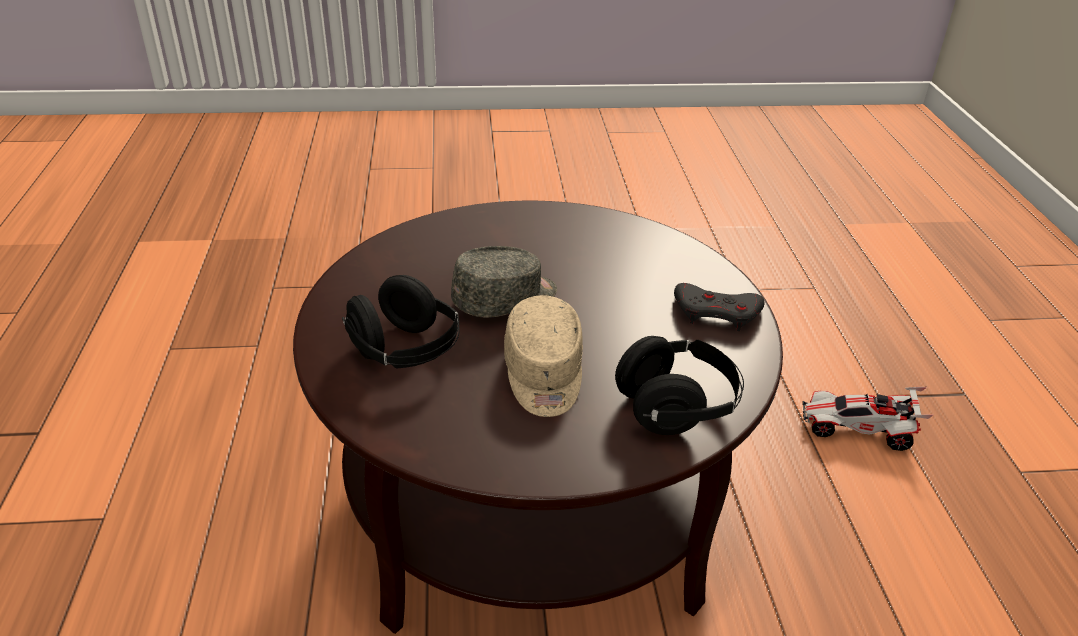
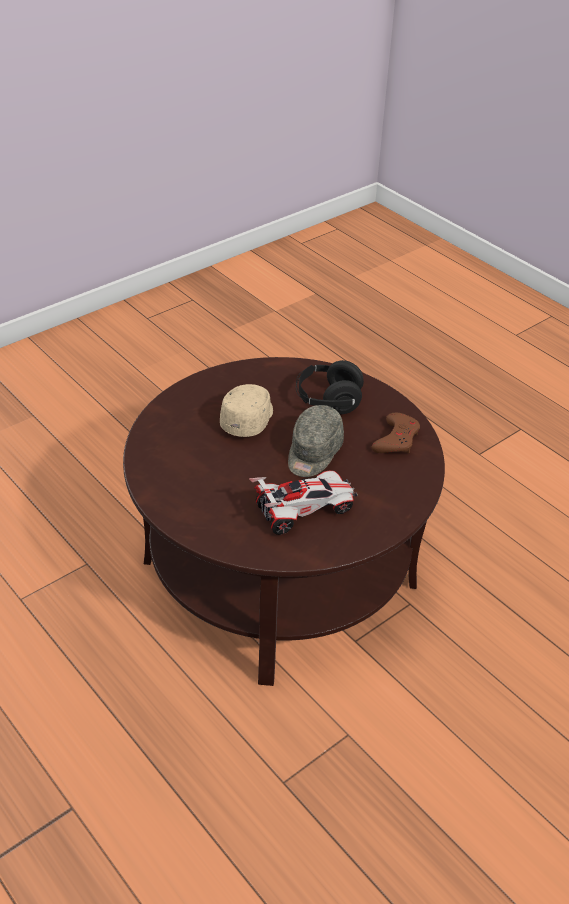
camera: 145 degrees right, 5 degrees up
beige cap [504,295,583,417] -> beige cap turned 60 degrees clockwise [220,384,273,437]
black headphones [615,336,744,435] -> none
grey game controller [674,283,764,331] -> none
toy car [802,387,934,451] -> toy car moved to [249,471,358,535]
none -> brown game controller [372,413,420,453]

